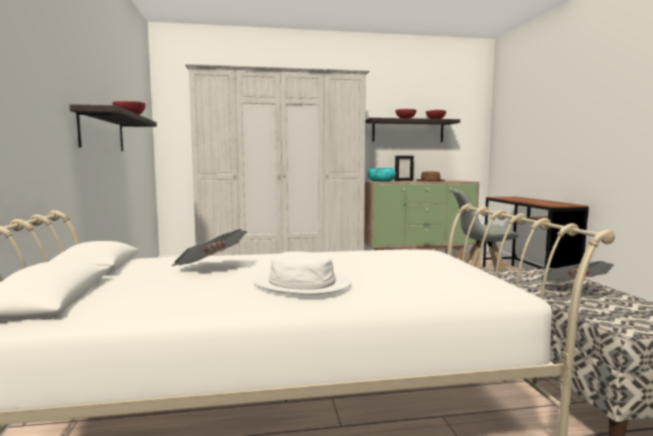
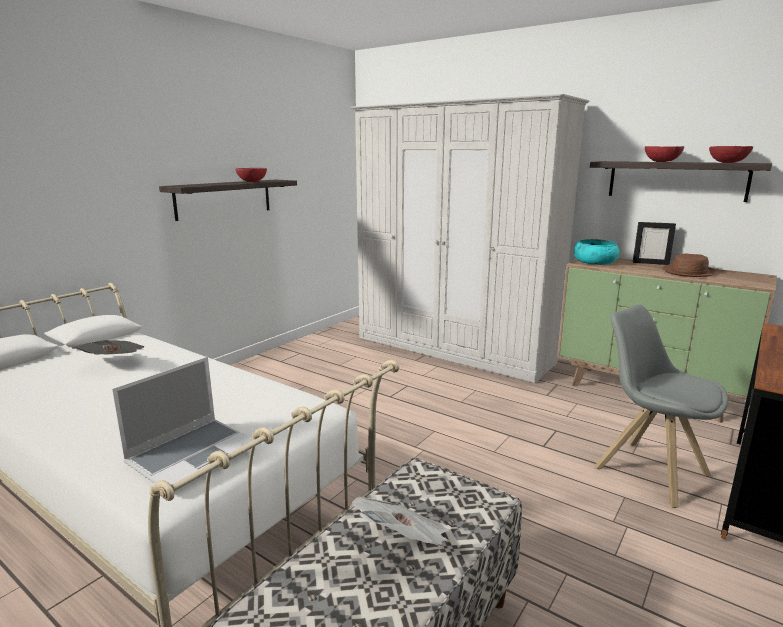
camera: 45 degrees right, 10 degrees up
white hat [252,251,352,295] -> none
none -> laptop [112,357,253,485]

